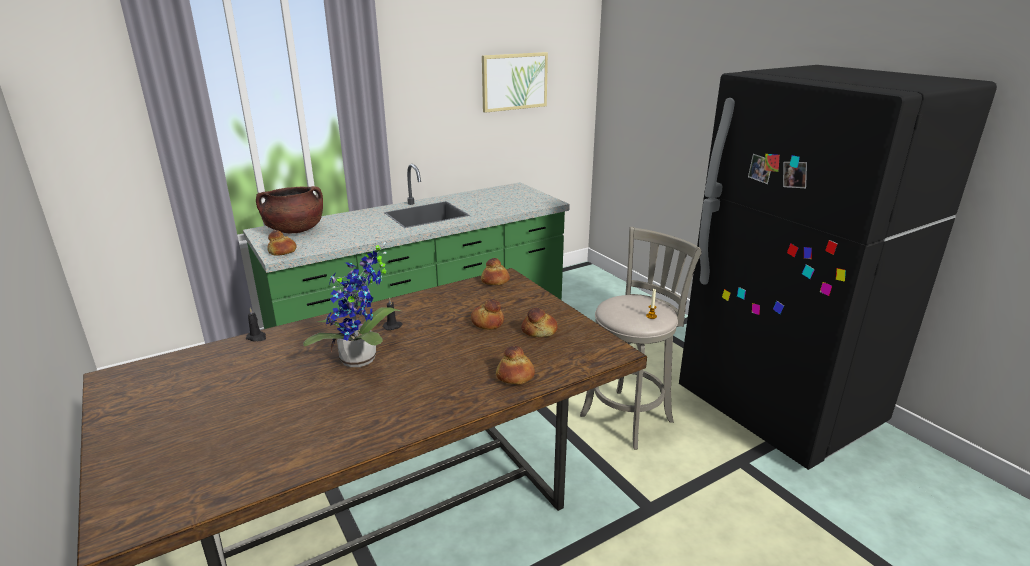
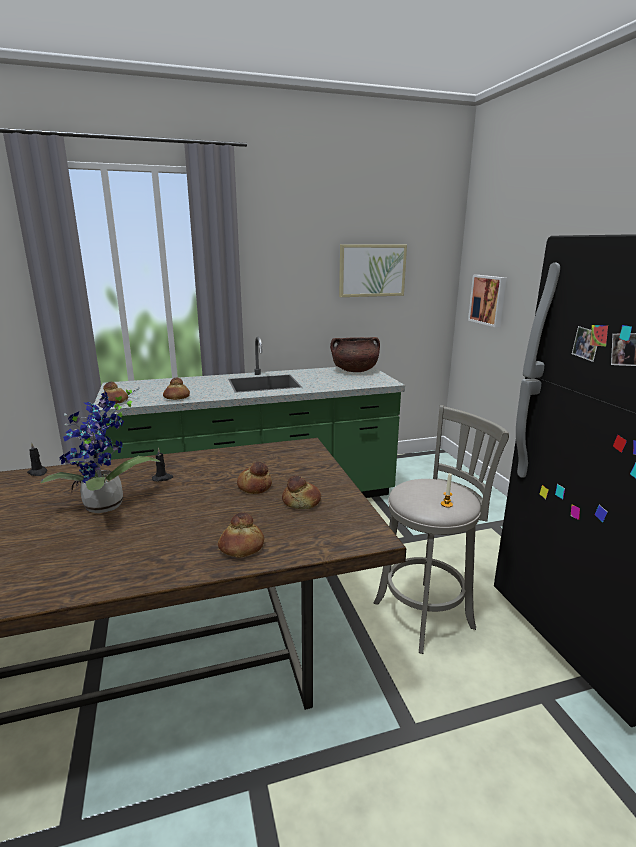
camera: 15 degrees right, 5 degrees down
brown cooking pot [256,186,323,233] -> brown cooking pot moved to [330,337,380,372]
bread [481,258,510,285] -> bread moved to [163,378,190,400]
none -> picture [468,275,507,327]

